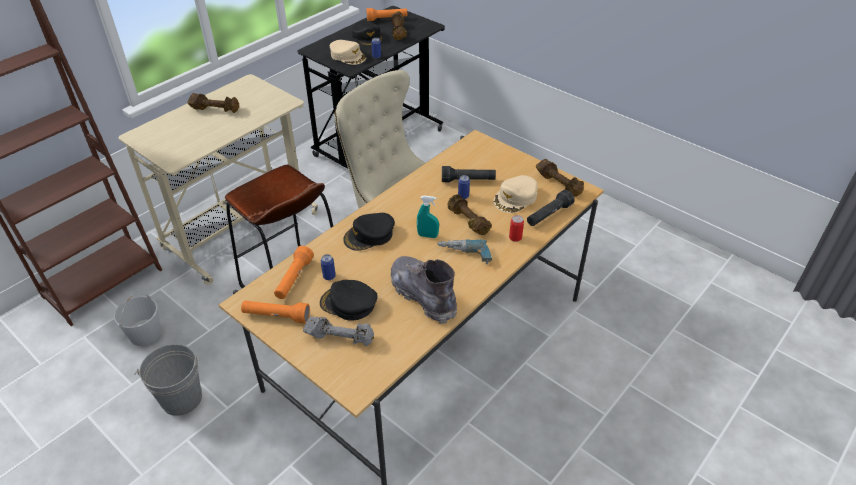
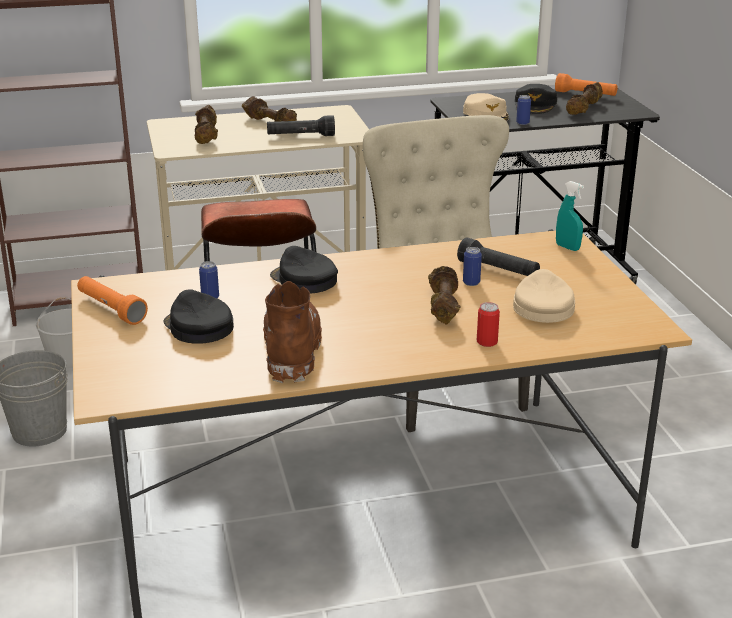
camera: 35 degrees right, 15 degrees down
orange flashlight [274,246,314,299] -> none
grey dumbbell [303,316,374,347] -> none
black cap [343,213,395,251] -> black cap turned 45 degrees clockwise [270,246,338,294]
grey boot [391,256,457,324] -> brown boot [263,281,322,383]
turquoise spray bottle [417,195,439,238] -> turquoise spray bottle moved to [556,181,584,251]
power drill [437,239,492,265] -> none
beige cap [493,175,538,213] -> beige cap turned 105 degrees clockwise [513,269,575,323]
black flashlight [527,190,575,226] -> black flashlight moved to [267,115,335,136]
brown dumbbell [536,159,584,197] -> brown dumbbell moved to [195,105,218,144]

